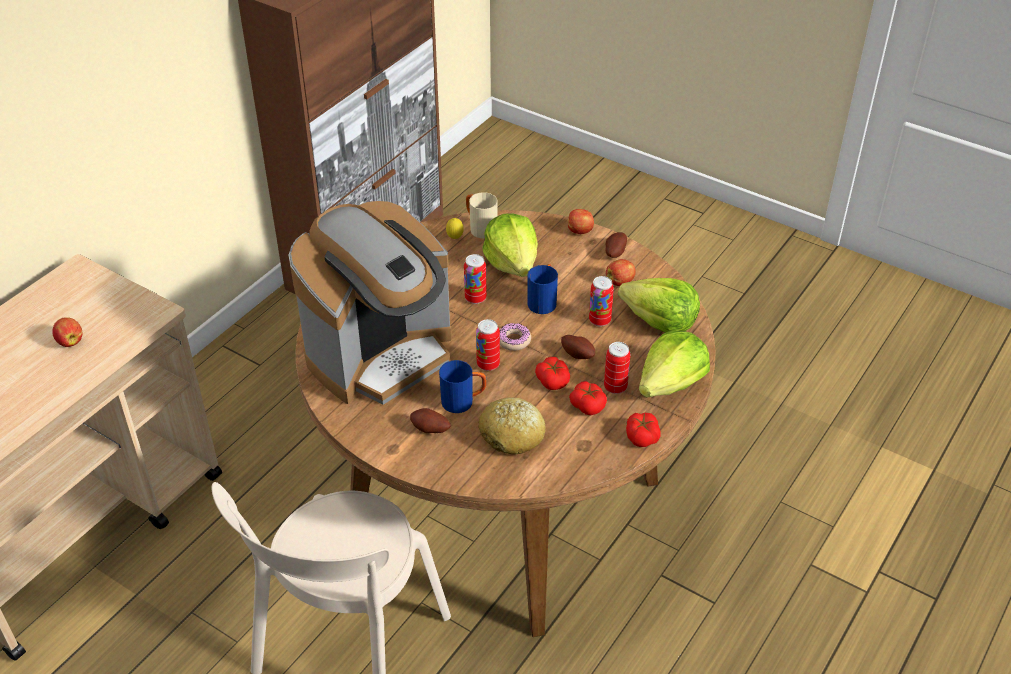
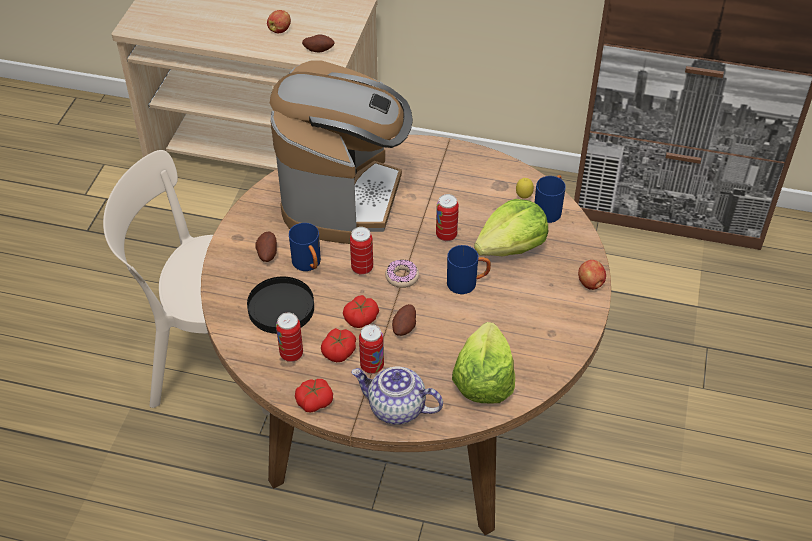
camera: 70 degrees right, 5 degrees up
coffee machine [289,201,452,405] -> coffee machine turned 105 degrees counterclockwise [270,61,413,244]
beige mug [466,192,497,239] -> blue mug [535,175,566,223]
bread [478,398,546,454] -> black plate [247,277,314,334]
can [589,276,614,327] -> can moved to [276,313,303,362]
potato [606,232,627,258] -> potato moved to [302,34,335,52]
apple [606,259,636,286] -> none
lettuce [639,331,710,397] -> teapot [351,367,443,425]

